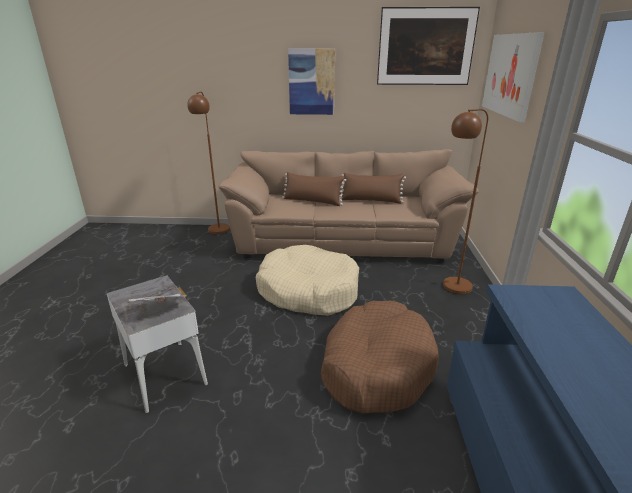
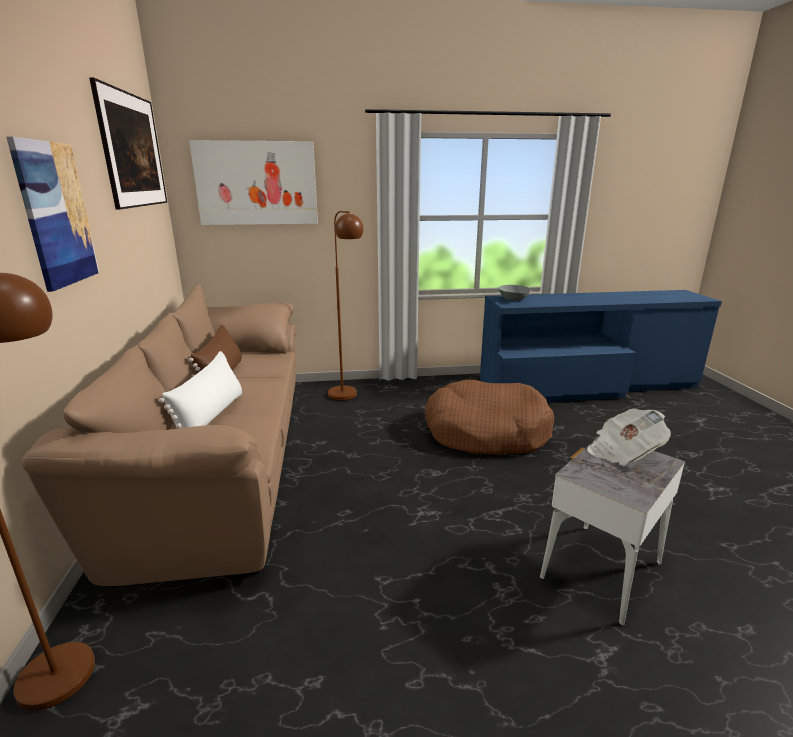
camera: 100 degrees left, 5 degrees down
beige dog bed [256,245,359,316] -> none
brown pillow [282,172,346,206] -> white pillow [159,351,242,429]
none -> grey bowl [499,285,530,301]

